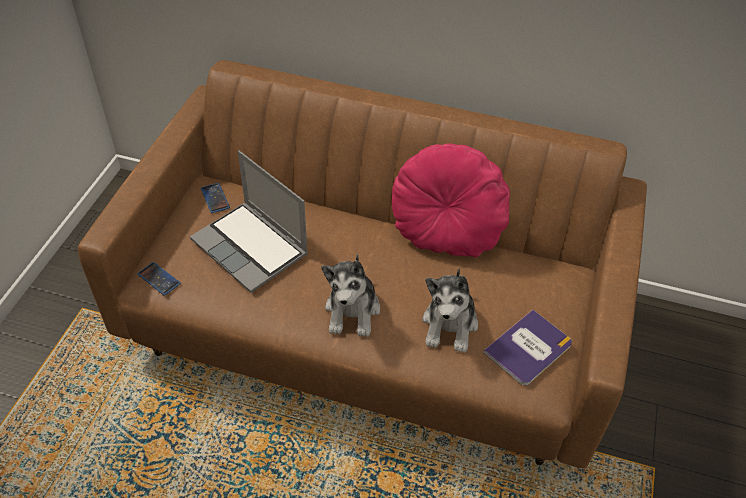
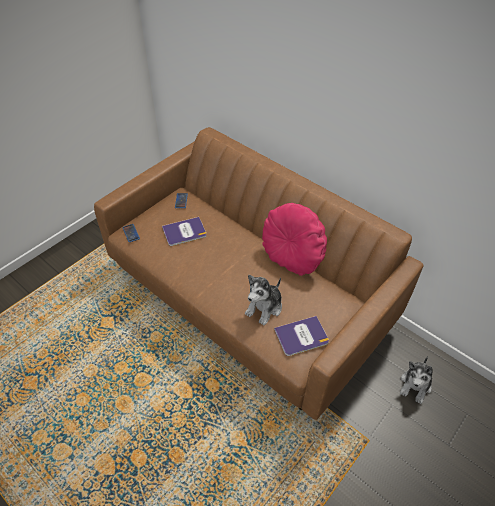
camera: 25 degrees right, 0 degrees up
laptop [190,150,308,293] -> book [162,217,207,246]
plush toy [322,254,380,337] -> plush toy moved to [400,356,433,404]

